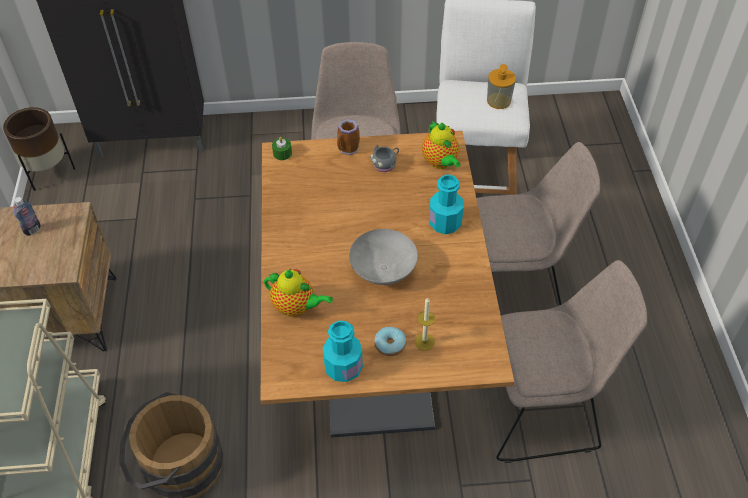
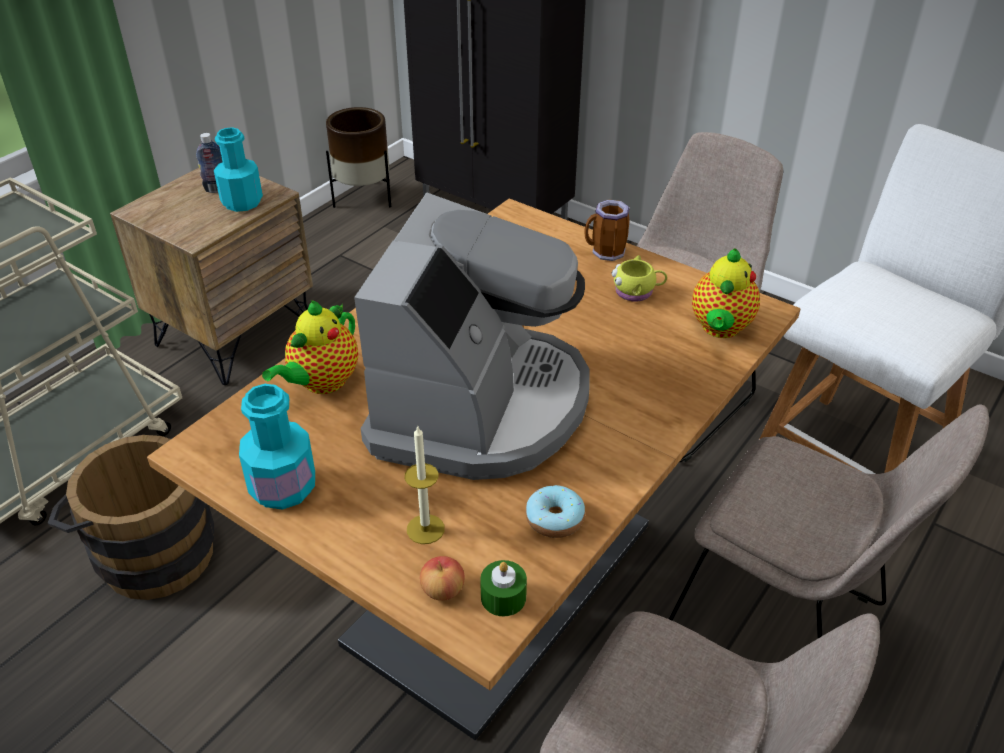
camera: 40 degrees right, 10 degrees down
teapot [264,269,333,317] -> teapot turned 60 degrees clockwise [262,300,358,394]
green candle [272,137,292,160] -> green candle moved to [480,560,527,616]
grey bowl [349,229,418,285] -> coffee machine [354,193,590,480]
grey mug [370,145,399,172] -> yellow mug [611,255,667,302]
donut [374,327,406,356] -> donut moved to [526,485,585,538]
turquoise bottle [429,174,464,234] -> turquoise bottle moved to [214,127,263,212]
soap dispenser [487,64,516,109] -> none
none -> apple [420,556,465,601]

